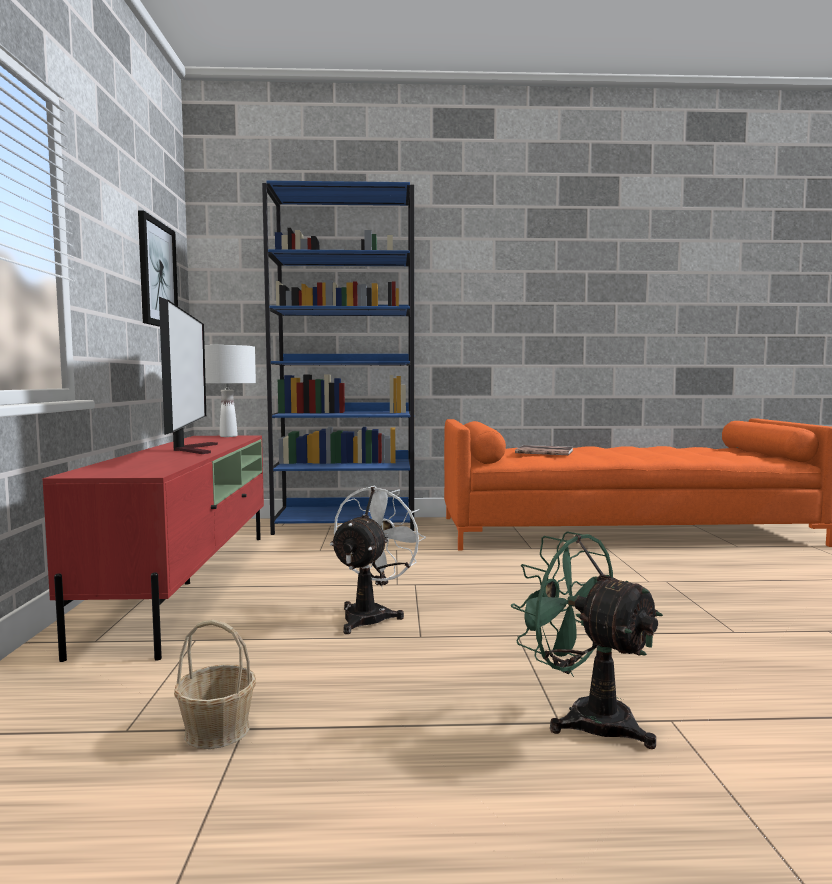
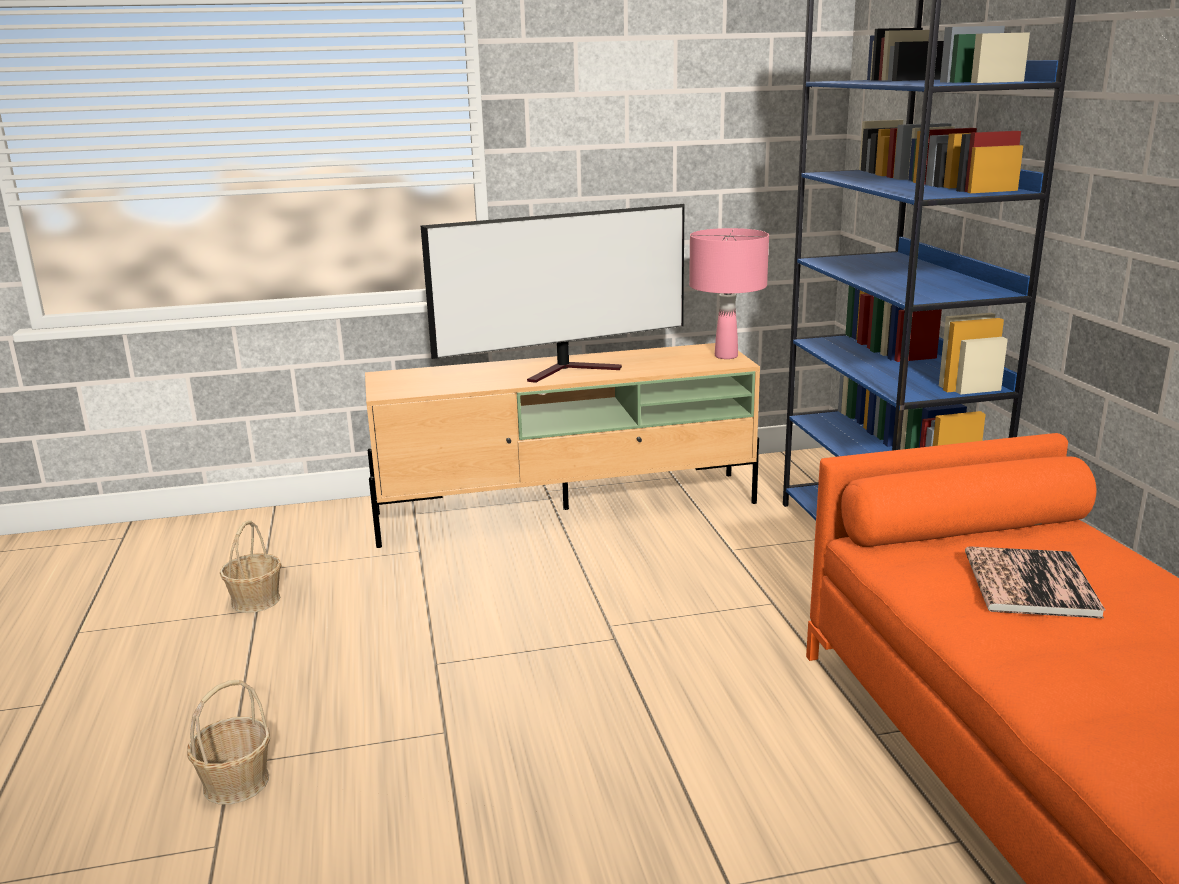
camera: 80 degrees right, 15 degrees up
red tv stand [43,435,264,662] -> beige tv stand [365,343,760,548]
picture [138,210,178,327] -> none
white table lamp [205,345,256,437] -> pink table lamp [689,228,769,359]
white fan [330,486,426,634] -> none
green fan [511,531,663,749] -> basket [187,680,270,805]

